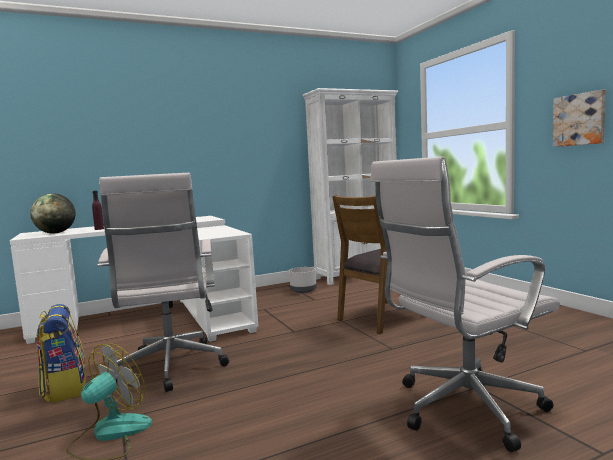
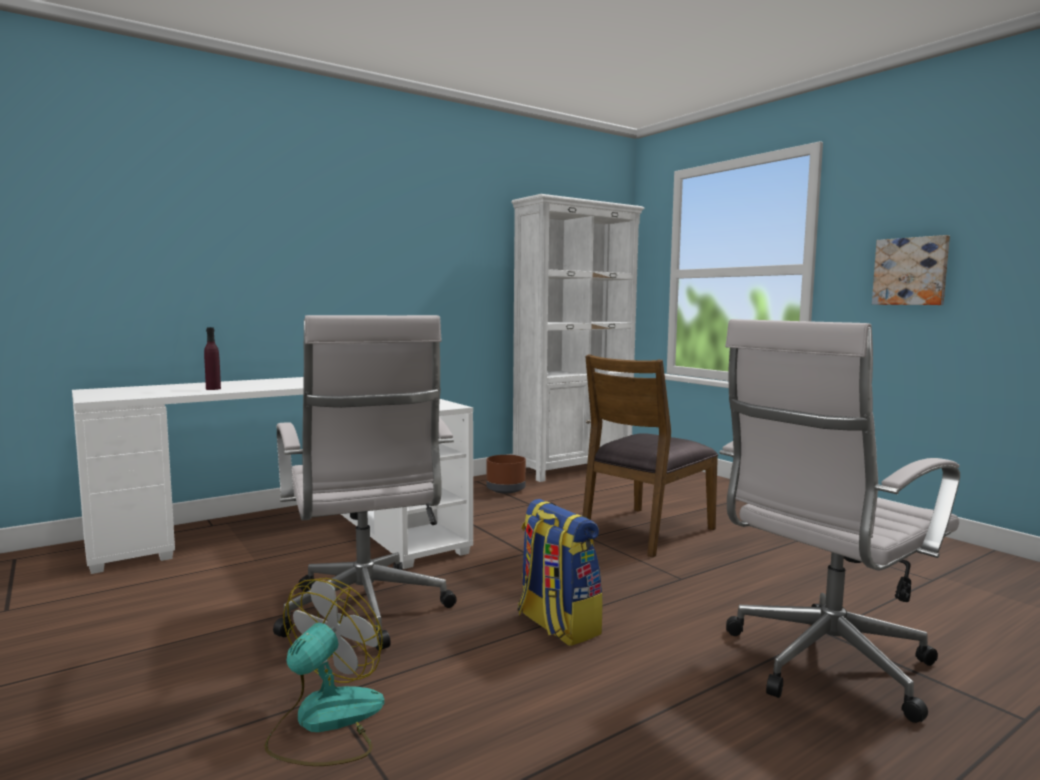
camera: 10 degrees left, 0 degrees up
globe [31,193,76,234] -> none
backpack [36,304,86,403] -> backpack moved to [517,499,603,646]
grey planter [289,267,317,293] -> brown planter [486,455,526,494]

